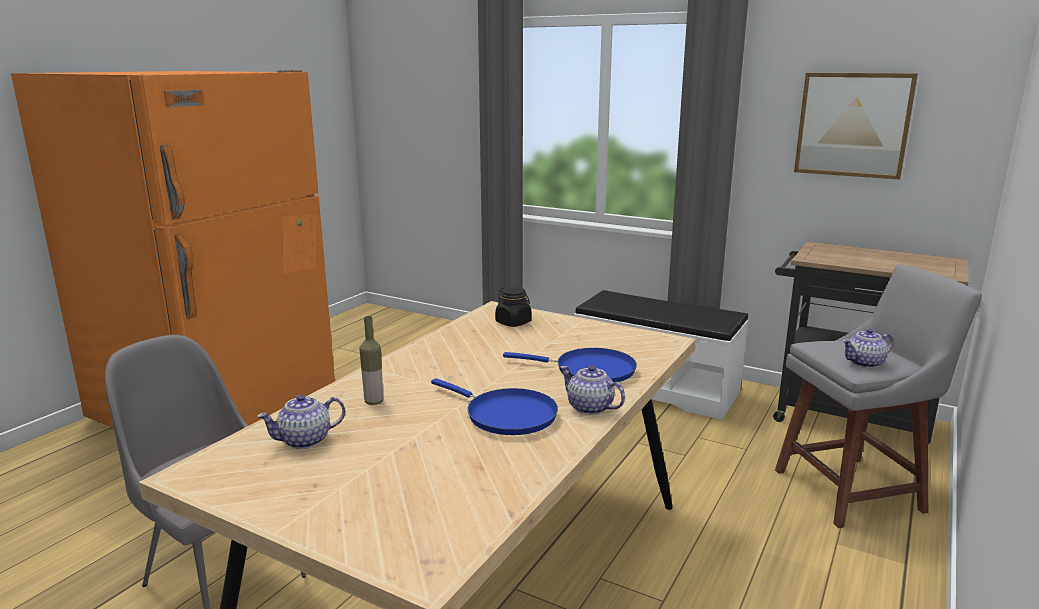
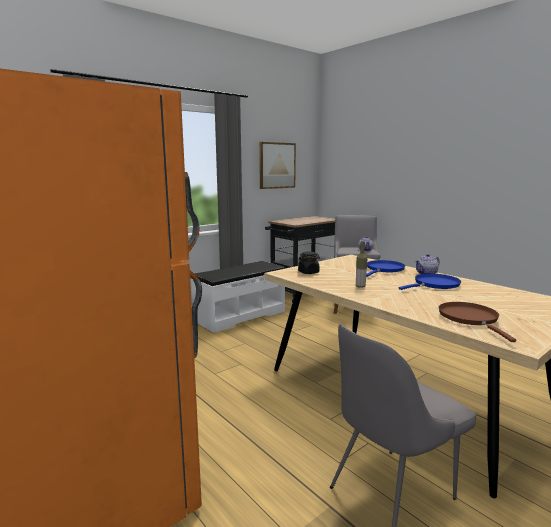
camera: 70 degrees left, 5 degrees down
teapot [257,394,345,449] -> brown frying pan [439,302,516,342]
bottle [359,316,383,405] -> bottle moved to [356,241,368,288]

